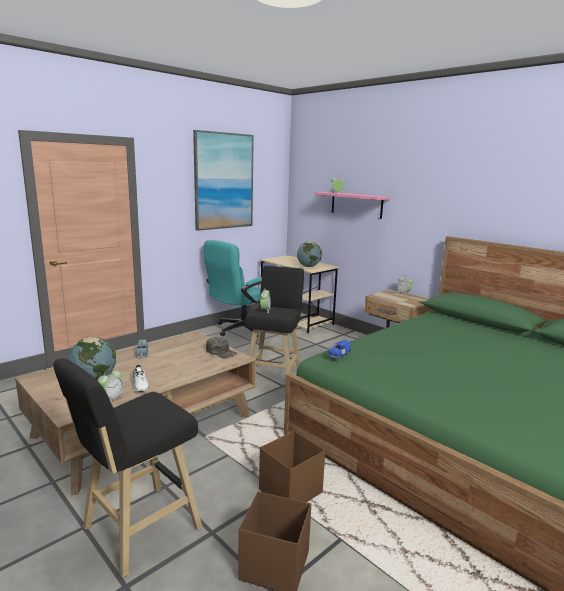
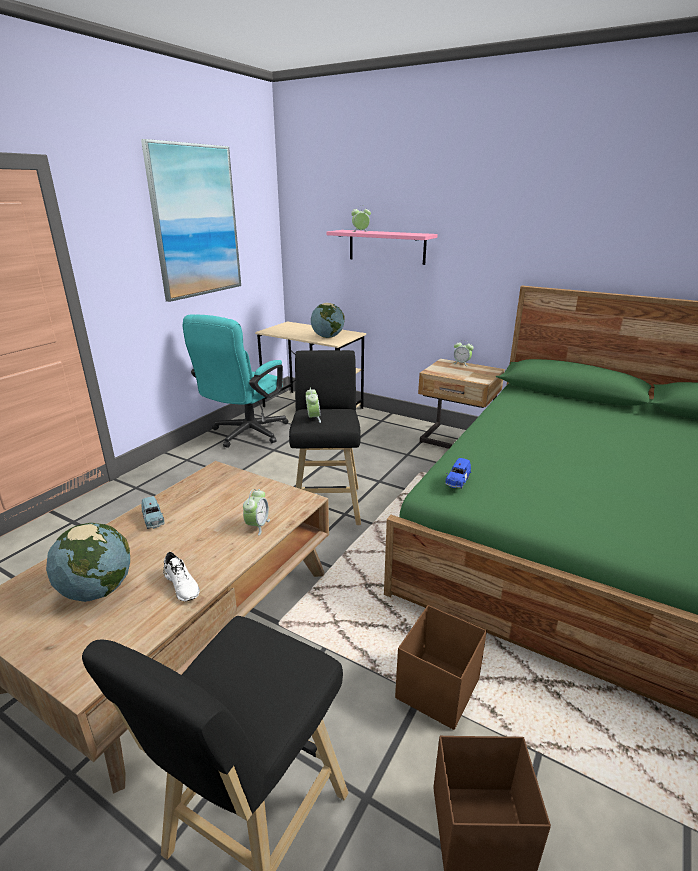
camera: 15 degrees left, 10 degrees up
alarm clock [98,369,125,402] -> alarm clock moved to [243,489,270,535]
green cap [206,337,237,358] -> none

